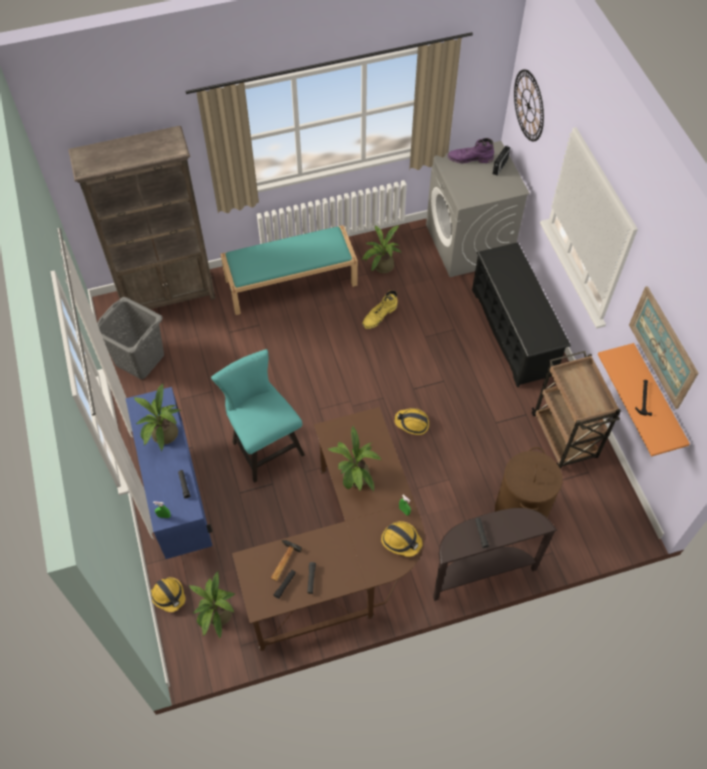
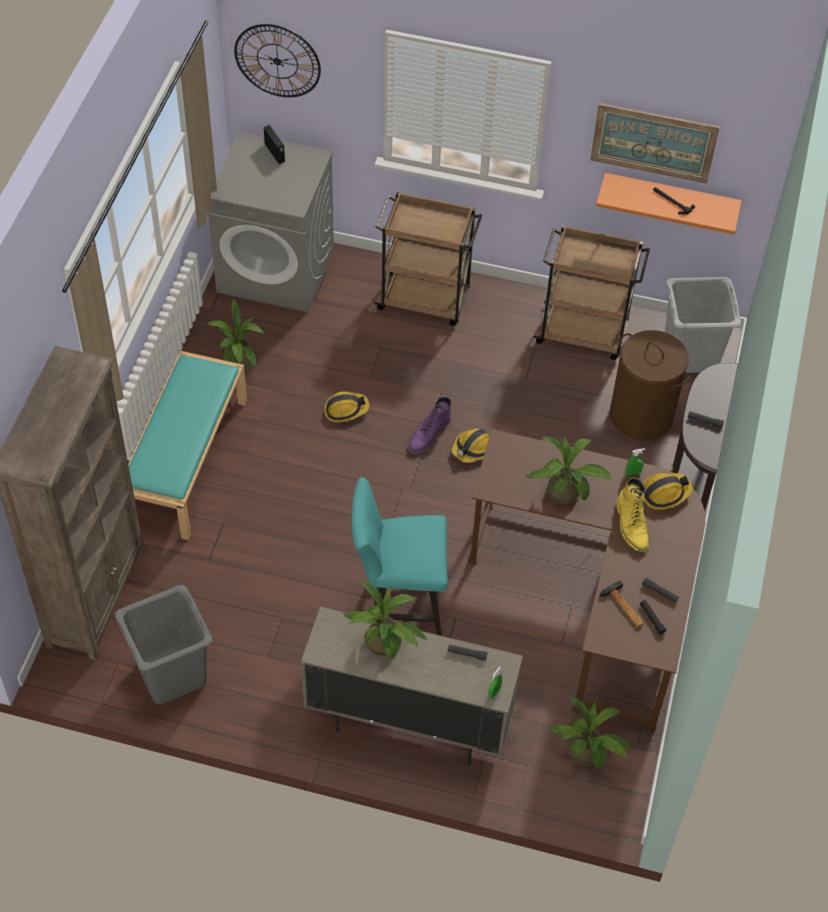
camera: 60 degrees left, 5 degrees down
blue cabinet [126,387,213,559] -> beige cabinet [301,607,523,765]
hard hat [151,577,185,612] -> hard hat moved to [324,391,369,422]
yellow boot [362,290,398,329] -> yellow boot moved to [616,477,649,552]
purple boot [448,138,494,163] -> purple boot moved to [408,397,451,454]
black shoe rack [472,242,571,387] -> brown cart [374,192,482,326]
none -> grey laundry basket [665,277,741,373]

